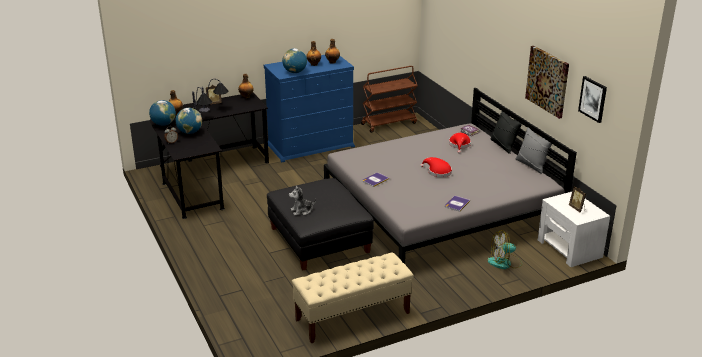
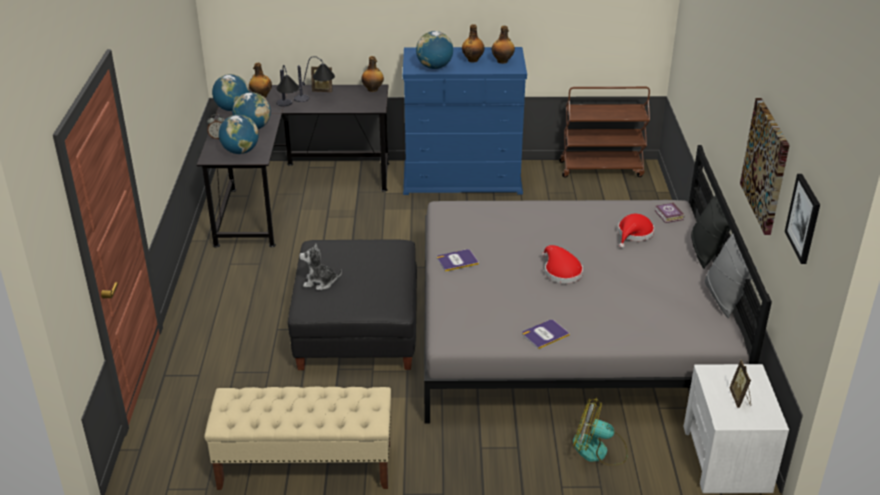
camera: 25 degrees right, 5 degrees up
none -> globe [219,115,259,154]

